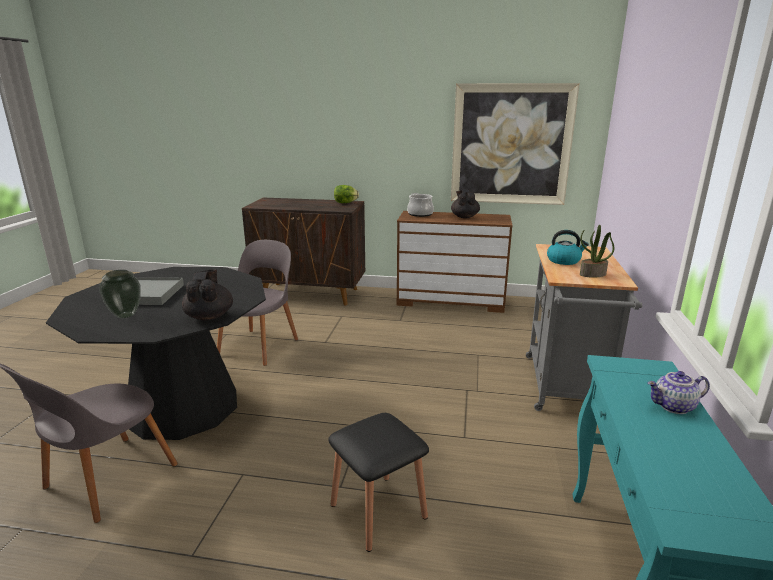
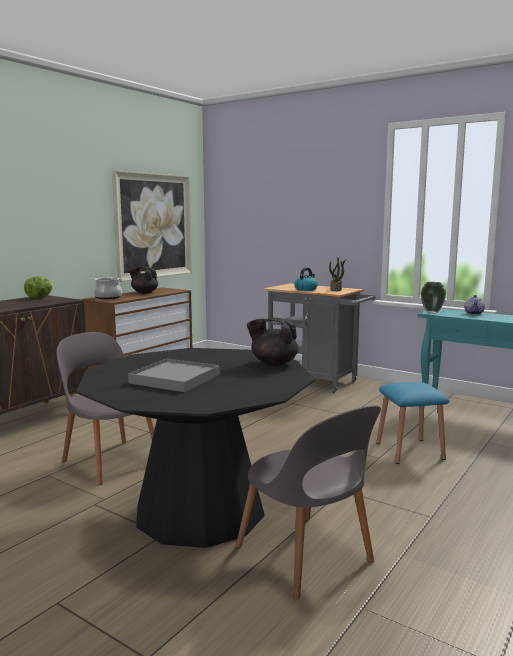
camera: 65 degrees left, 10 degrees down
vase [99,270,141,318] -> vase moved to [421,282,446,313]
black stool [328,413,429,552] -> blue stool [376,382,449,464]

